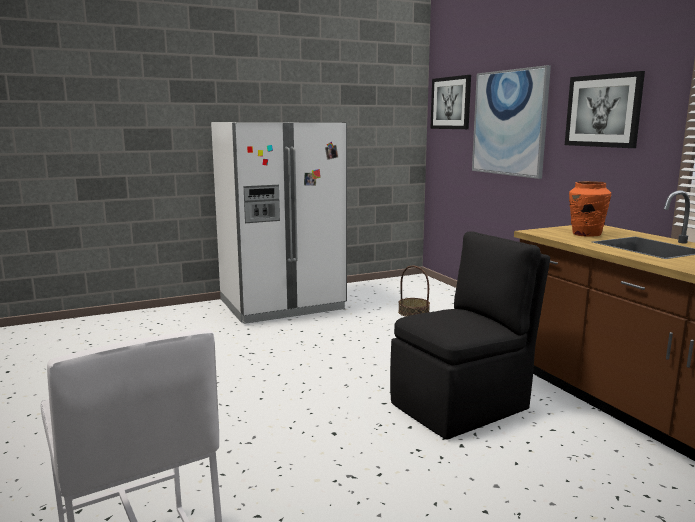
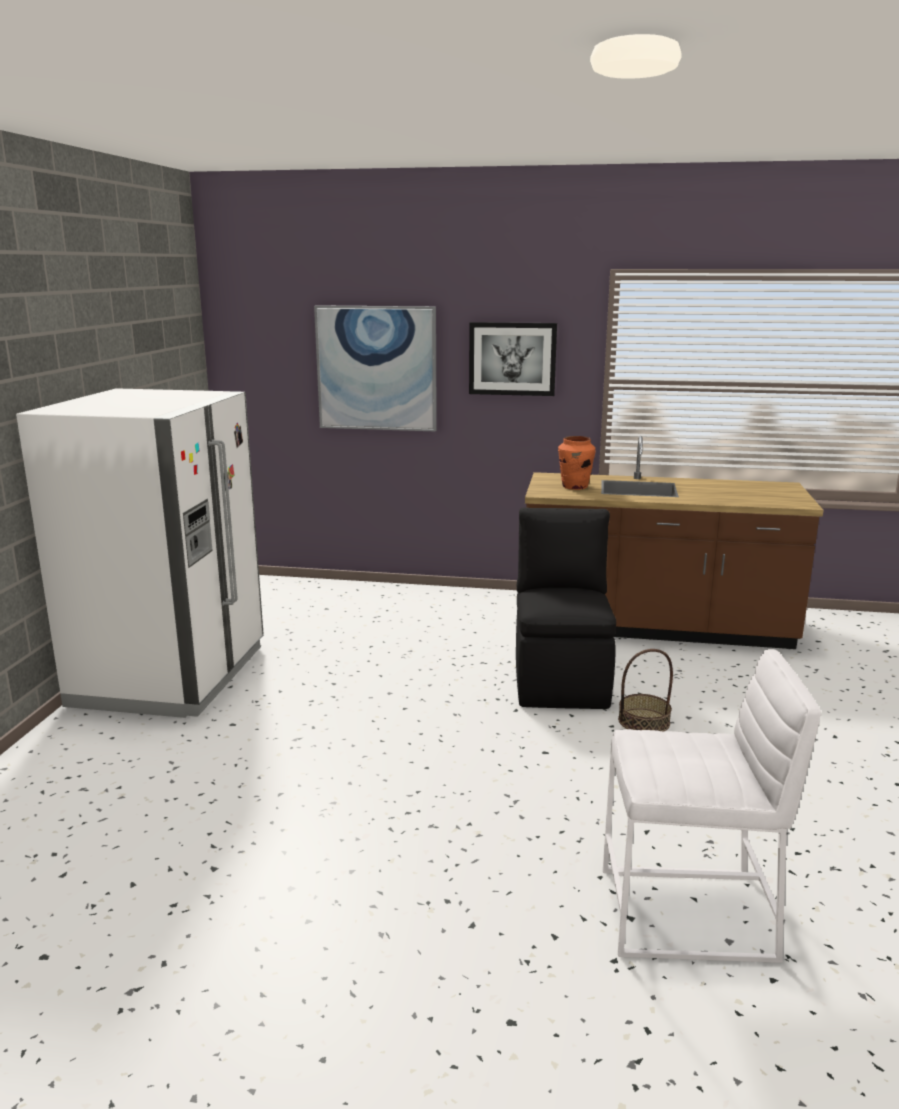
camera: 55 degrees left, 5 degrees up
basket [398,266,430,317] -> basket moved to [618,649,673,731]
picture [430,75,471,129] -> none

